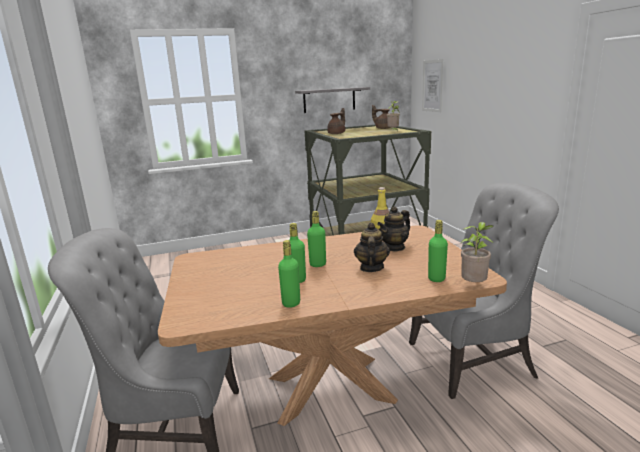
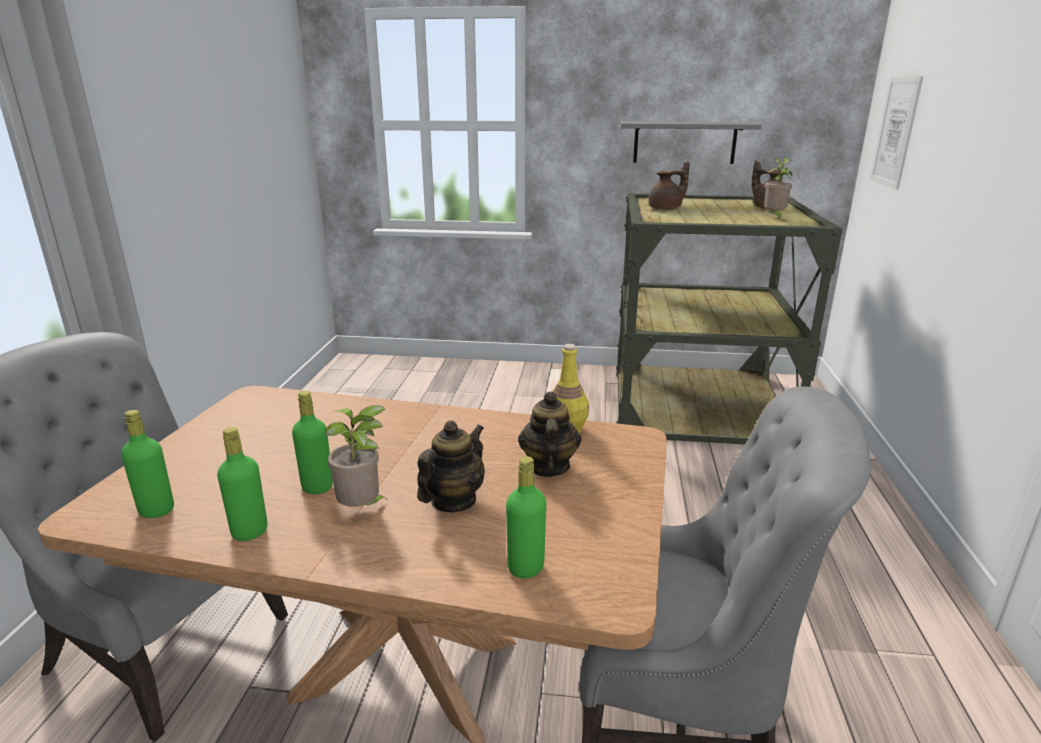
camera: 25 degrees right, 5 degrees up
green bottle [307,211,326,267] -> green bottle moved to [121,410,174,518]
teapot [377,206,410,252] -> teapot turned 105 degrees clockwise [518,391,582,477]
potted plant [461,222,493,282] -> potted plant moved to [325,405,386,507]

